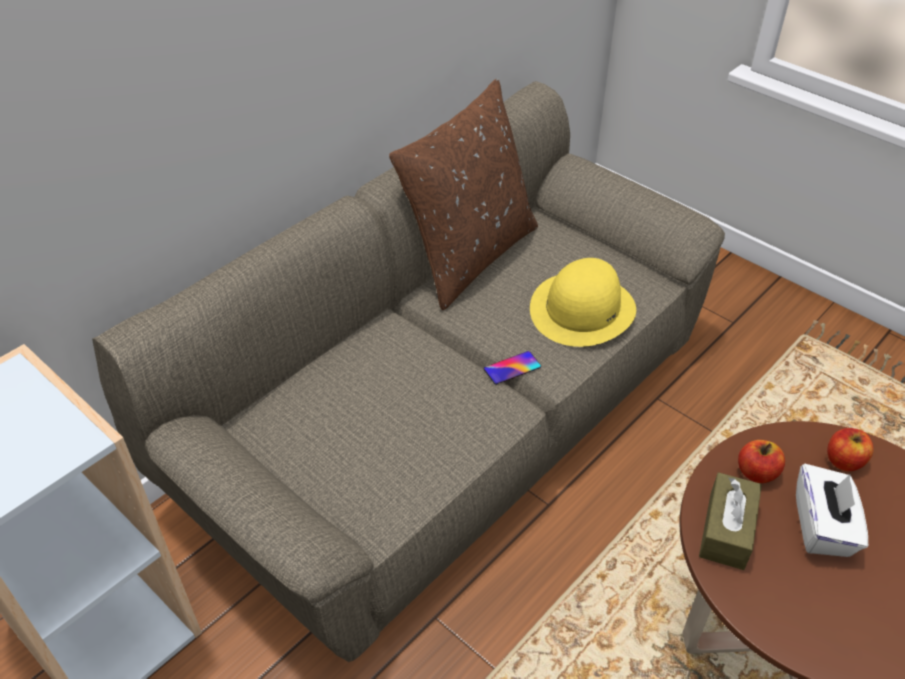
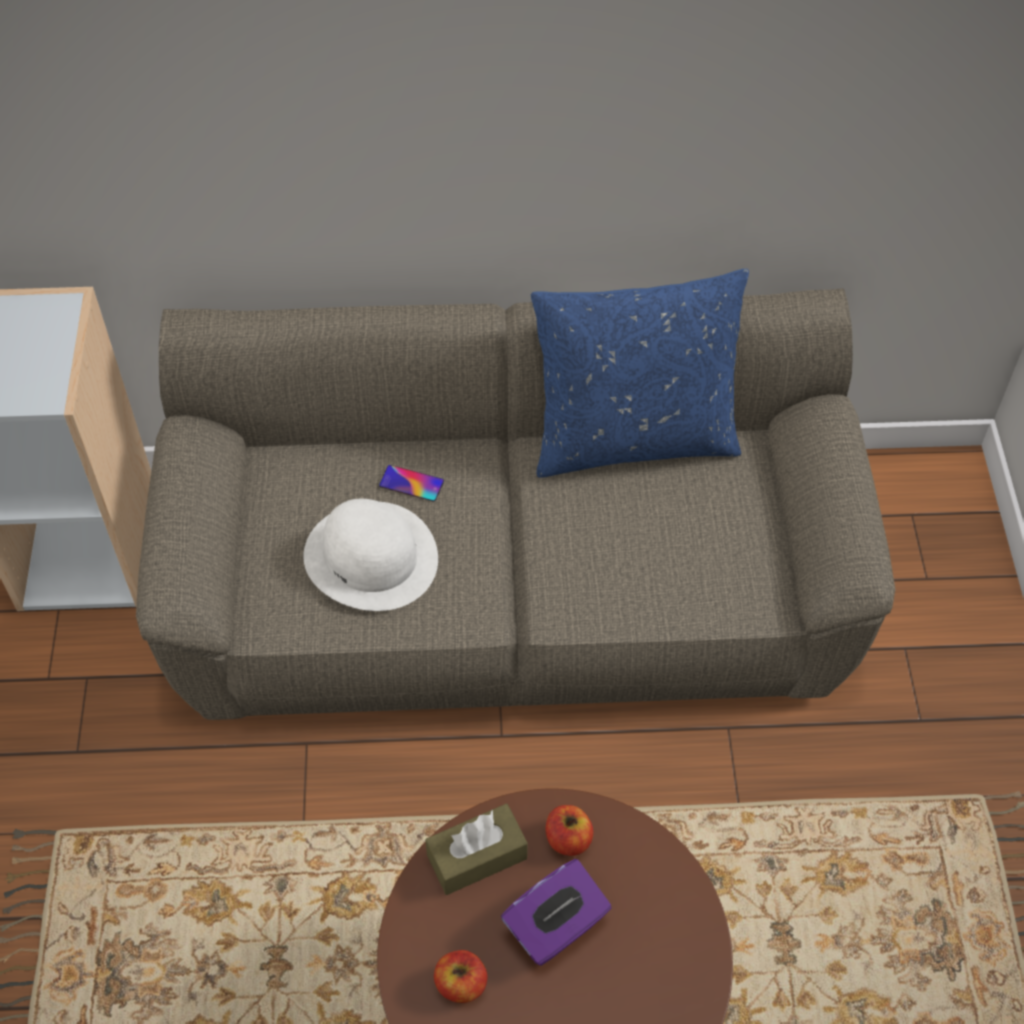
camera: 45 degrees right, 10 degrees up
brown pillow [389,79,538,310] -> blue pillow [531,269,749,478]
phone [483,351,541,385] -> phone moved to [379,465,444,501]
yellow hat [530,258,636,347] -> none
white tissue box [796,464,868,557] -> purple tissue box [501,859,611,966]
apple [827,428,873,471] -> apple moved to [434,950,488,1003]
none -> white hat [303,499,438,611]

